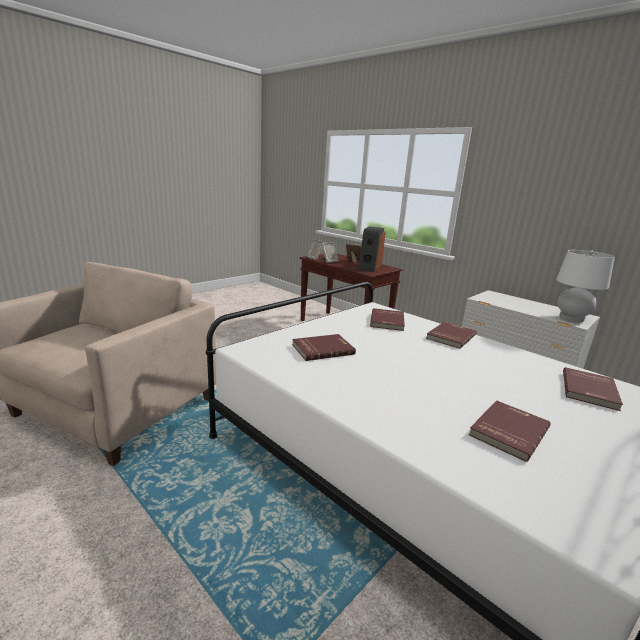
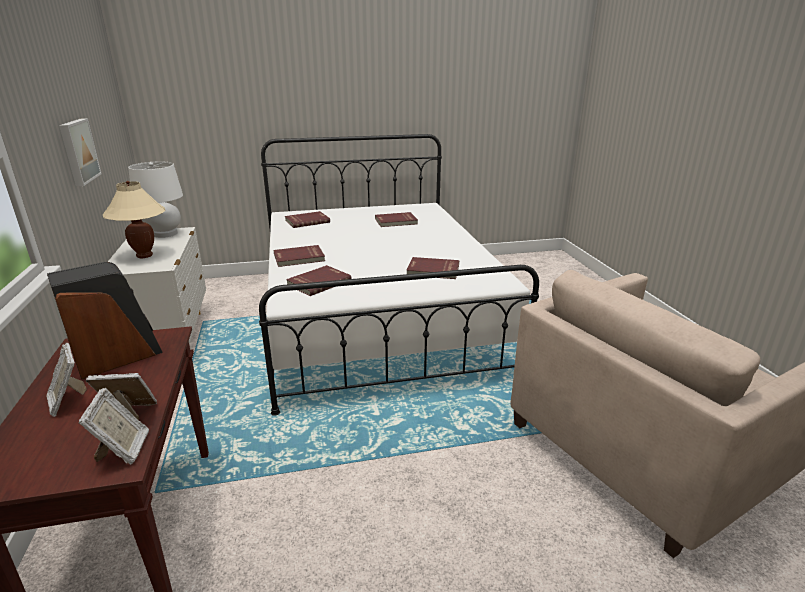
camera: 145 degrees left, 5 degrees up
none -> picture [59,118,102,186]
none -> beige table lamp [103,181,165,258]

